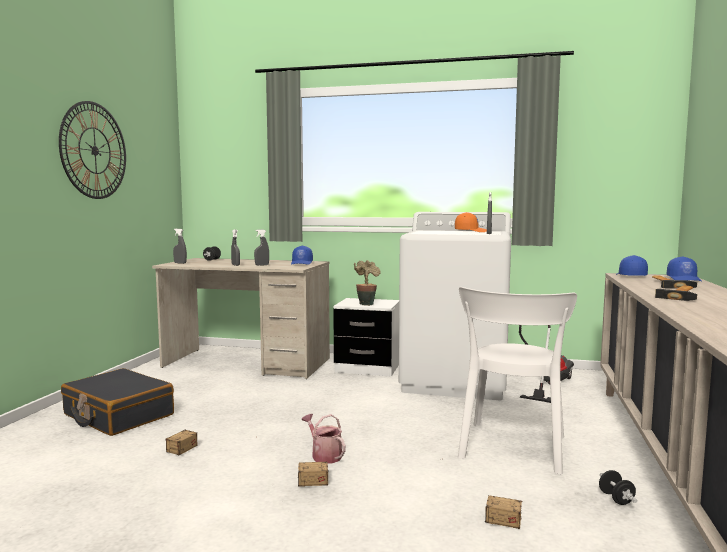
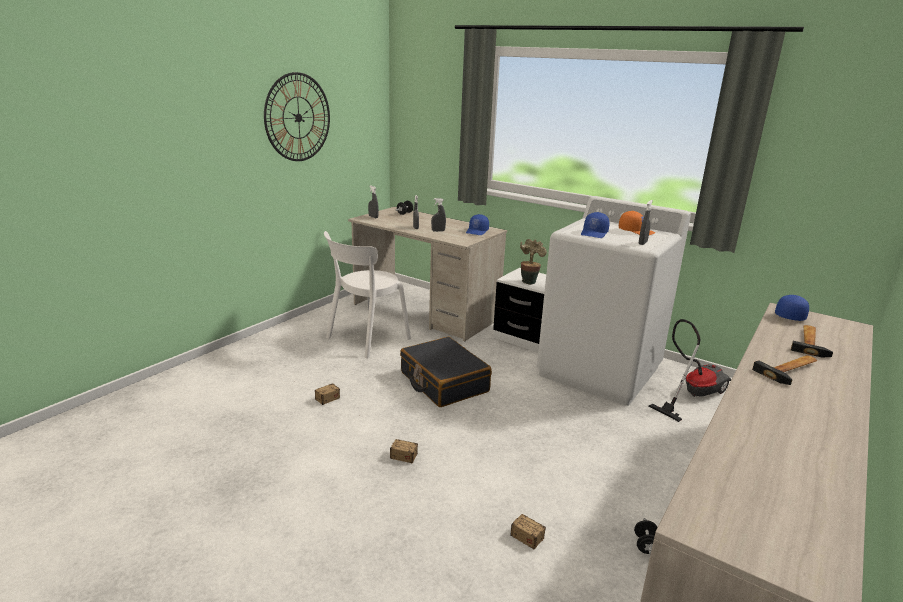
camera: 20 degrees right, 15 degrees up
black suitcase [61,368,174,436] -> black suitcase moved to [400,337,492,407]
watering can [302,414,346,464] -> none
white chair [458,287,577,474] -> white chair moved to [324,231,411,358]
blue cap [667,256,701,281] -> blue cap moved to [581,212,610,238]

